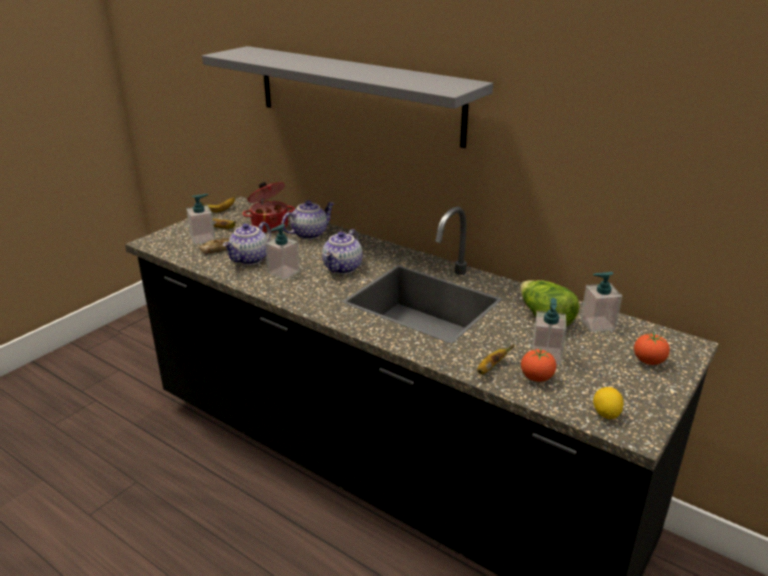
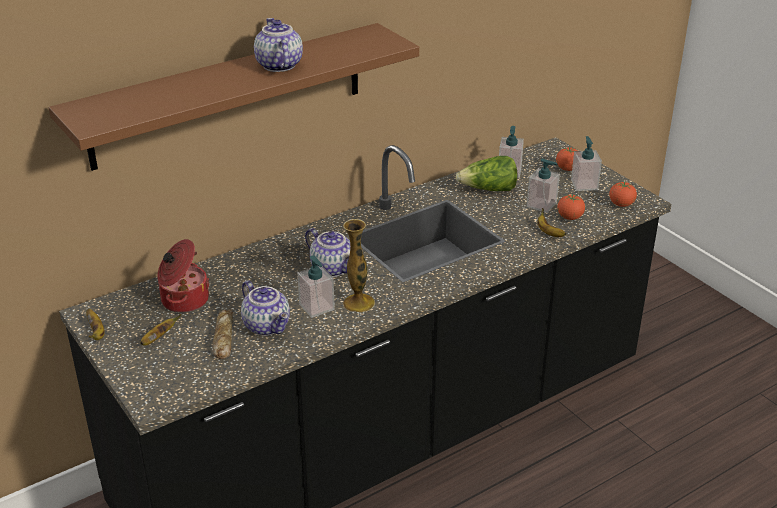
camera: 70 degrees left, 5 degrees up
soap dispenser [186,194,216,245] -> soap dispenser moved to [571,136,602,191]
grey shelf [202,46,493,148] -> brown shelf [49,23,419,171]
teapot [282,200,335,239] -> teapot moved to [254,18,303,72]
lemon [593,387,624,419] -> tomato [609,182,637,207]
none -> vase [343,219,375,312]

